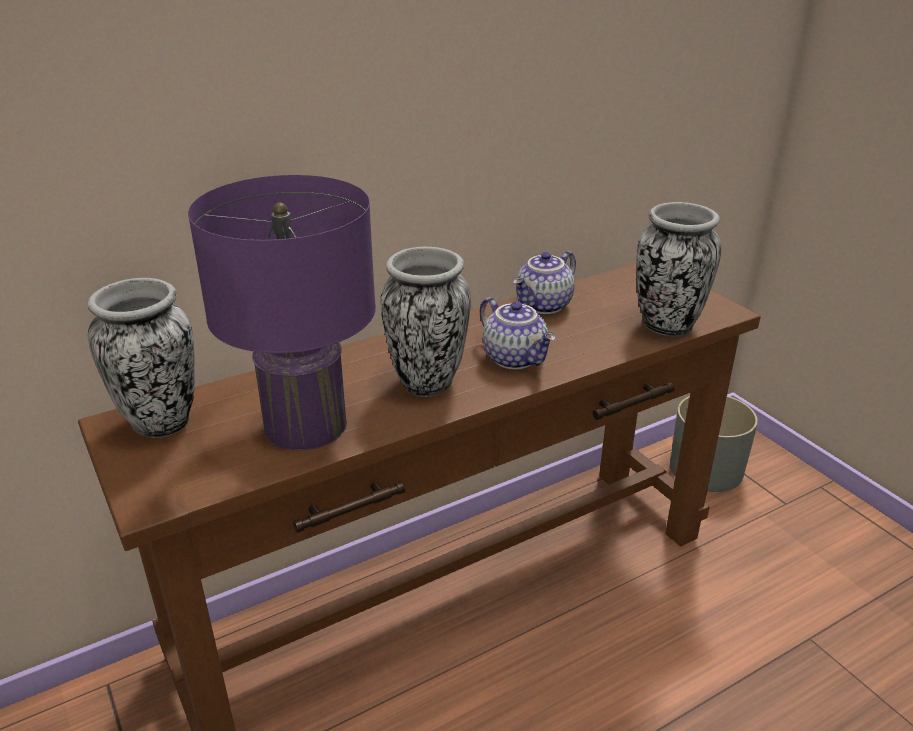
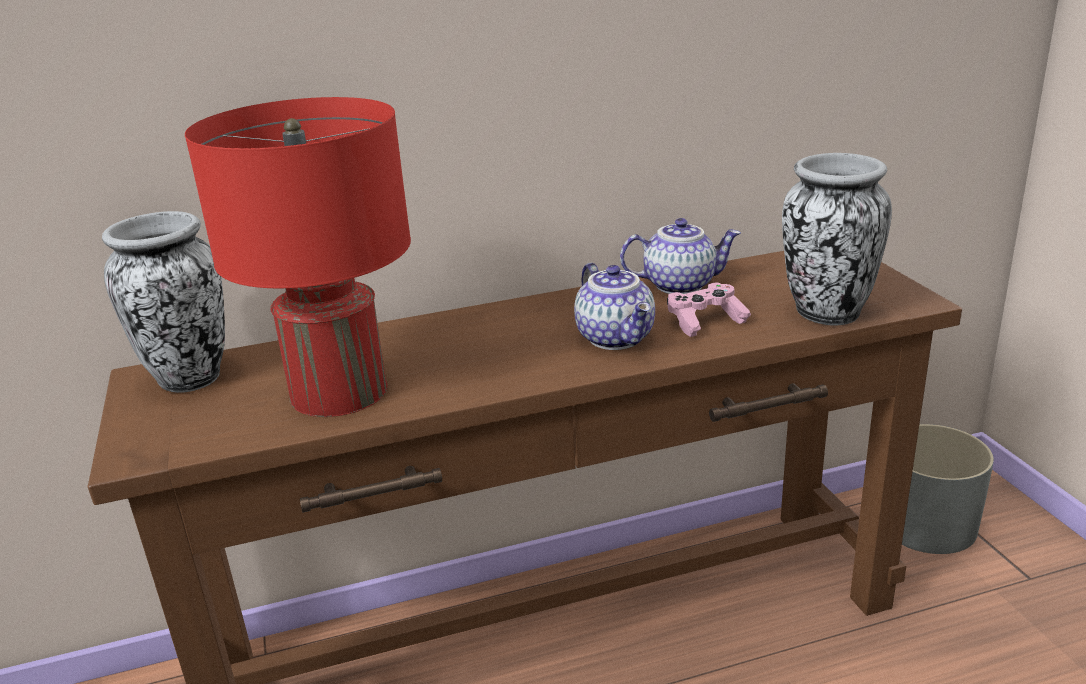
camera: 15 degrees right, 5 degrees down
purple table lamp [188,175,376,450] -> red table lamp [185,97,411,417]
vase [380,247,471,397] -> none
teapot [513,251,576,314] -> teapot turned 150 degrees counterclockwise [620,218,741,294]
none -> pink game controller [667,282,751,337]

